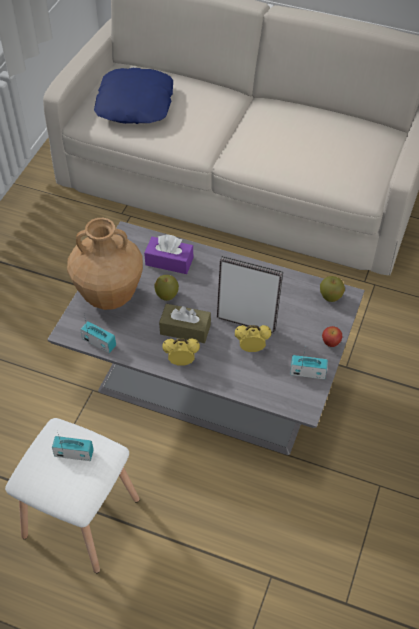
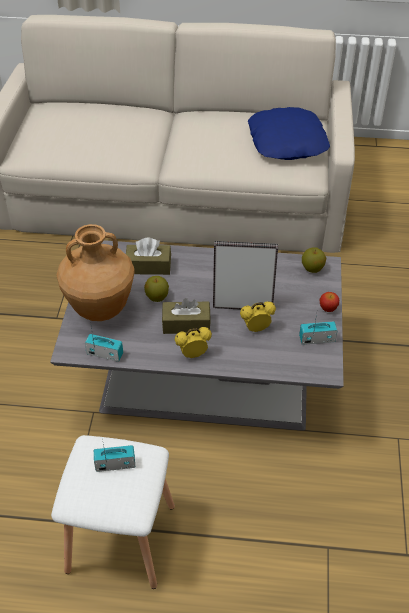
camera: 15 degrees left, 5 degrees down
blue pillow [94,68,173,124] -> blue pillow moved to [248,107,330,160]
purple tissue box [144,234,193,274] -> brown tissue box [126,237,171,275]

